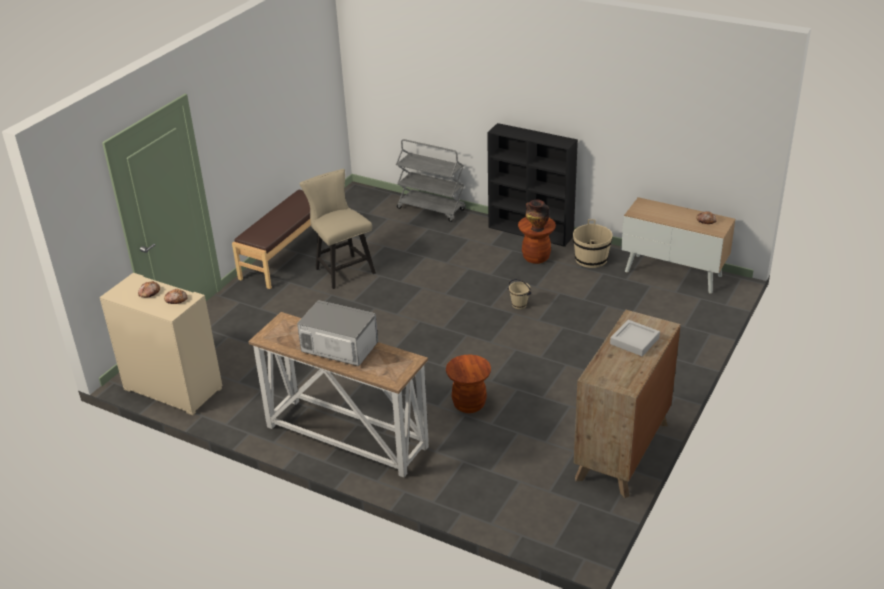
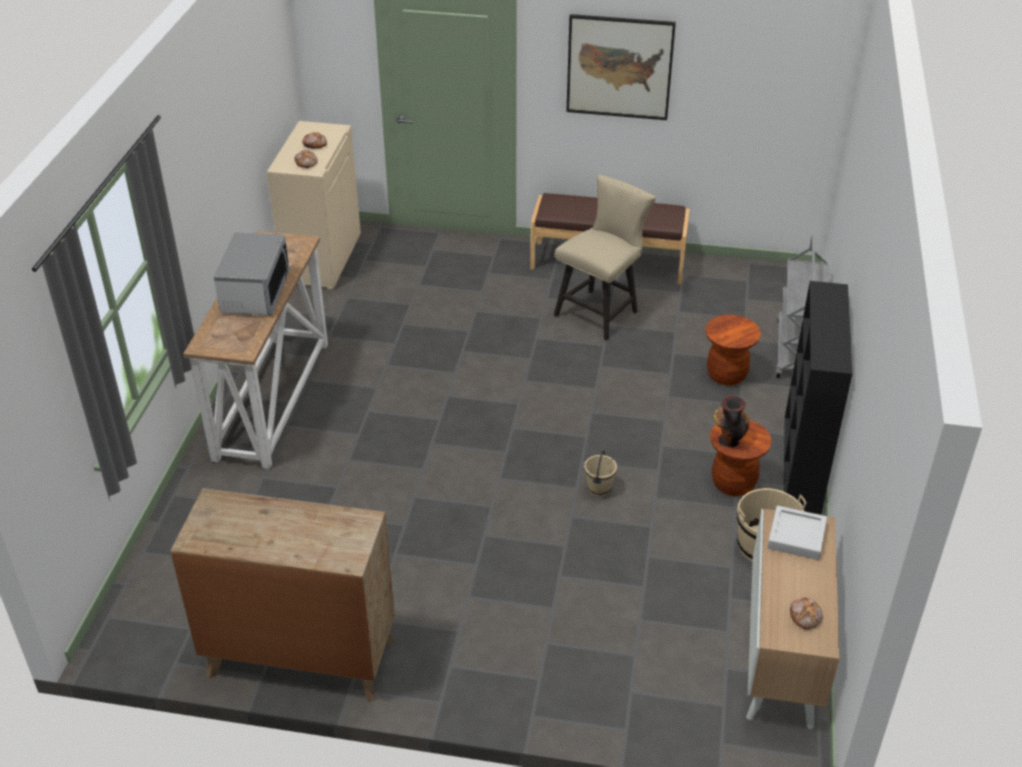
camera: 70 degrees right, 5 degrees up
brown stool [446,354,491,413] -> brown stool moved to [705,315,761,386]
grey tray [610,320,660,356] -> grey tray moved to [767,506,827,560]
none -> picture [566,14,676,120]

